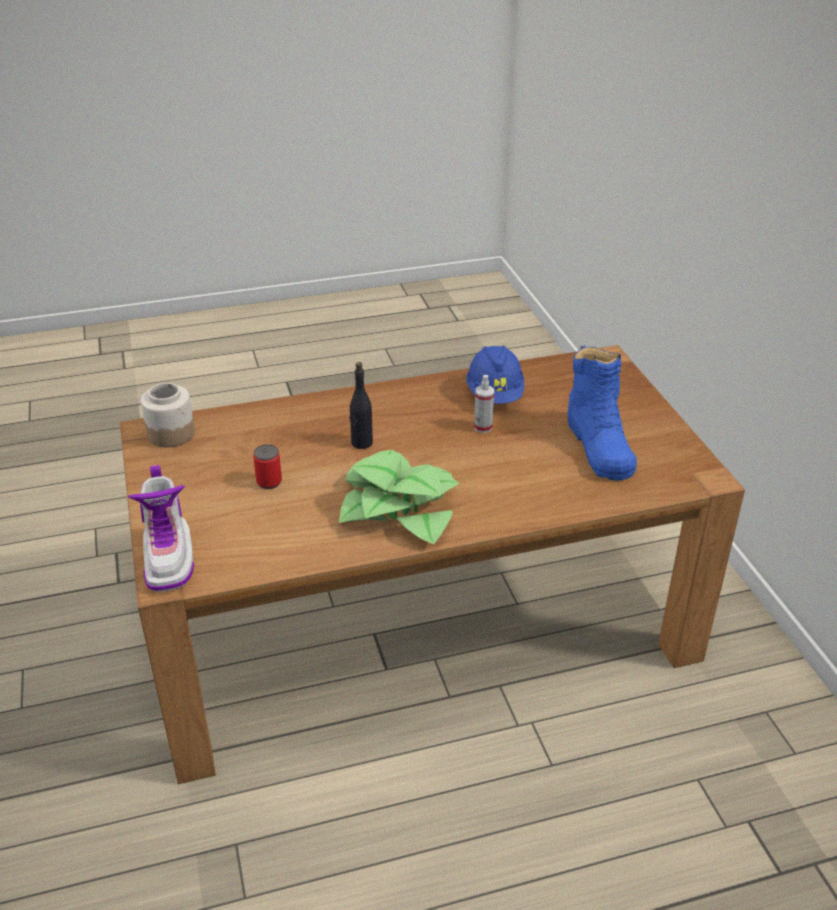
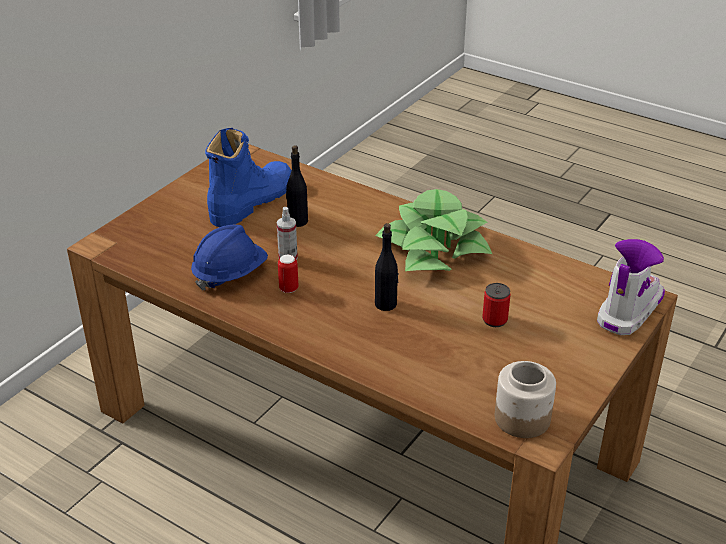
camera: 130 degrees left, 0 degrees up
none -> can [278,255,299,293]
none -> black bottle [286,145,308,227]

